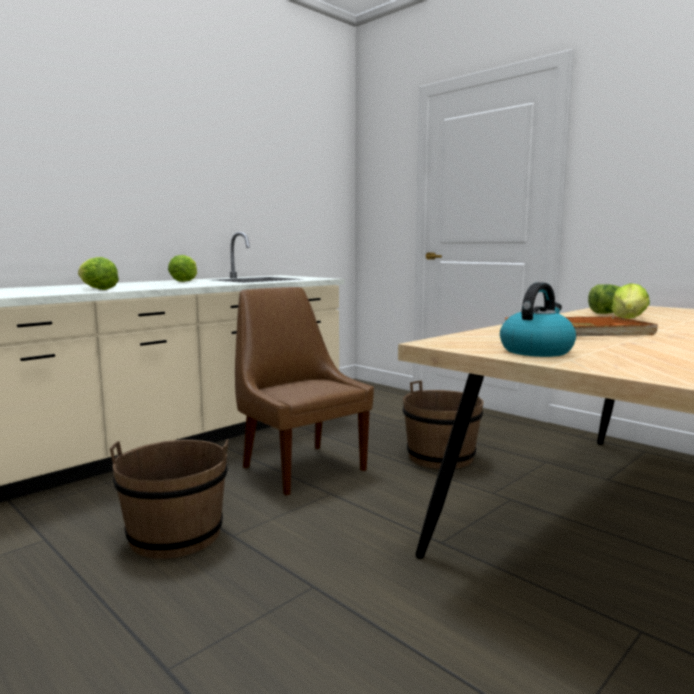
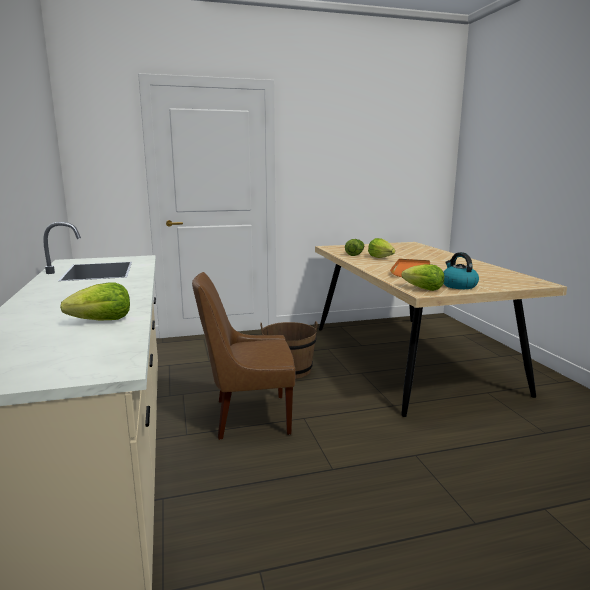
camera: 60 degrees left, 5 degrees up
brown bucket [110,439,228,559] -> none
lettuce [168,255,197,282] -> lettuce moved to [401,264,444,291]

